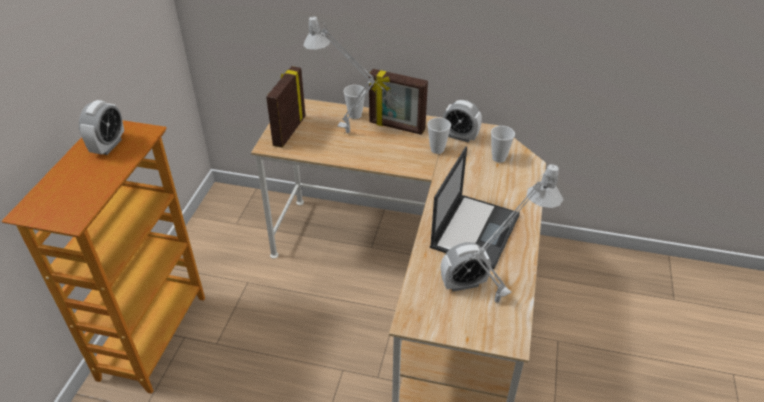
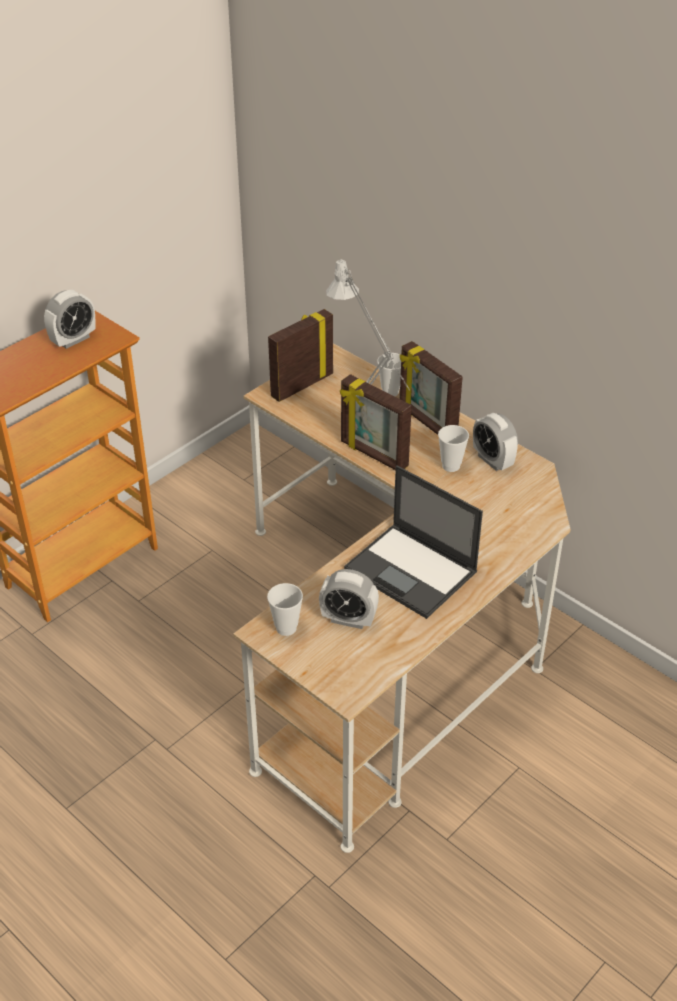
camera: 30 degrees right, 0 degrees up
laptop [430,147,520,269] -> laptop turned 75 degrees clockwise [344,465,483,619]
grey table lamp [445,164,564,303] -> none
cup [491,126,515,163] -> cup moved to [267,583,303,636]
none -> picture frame [340,374,412,470]

